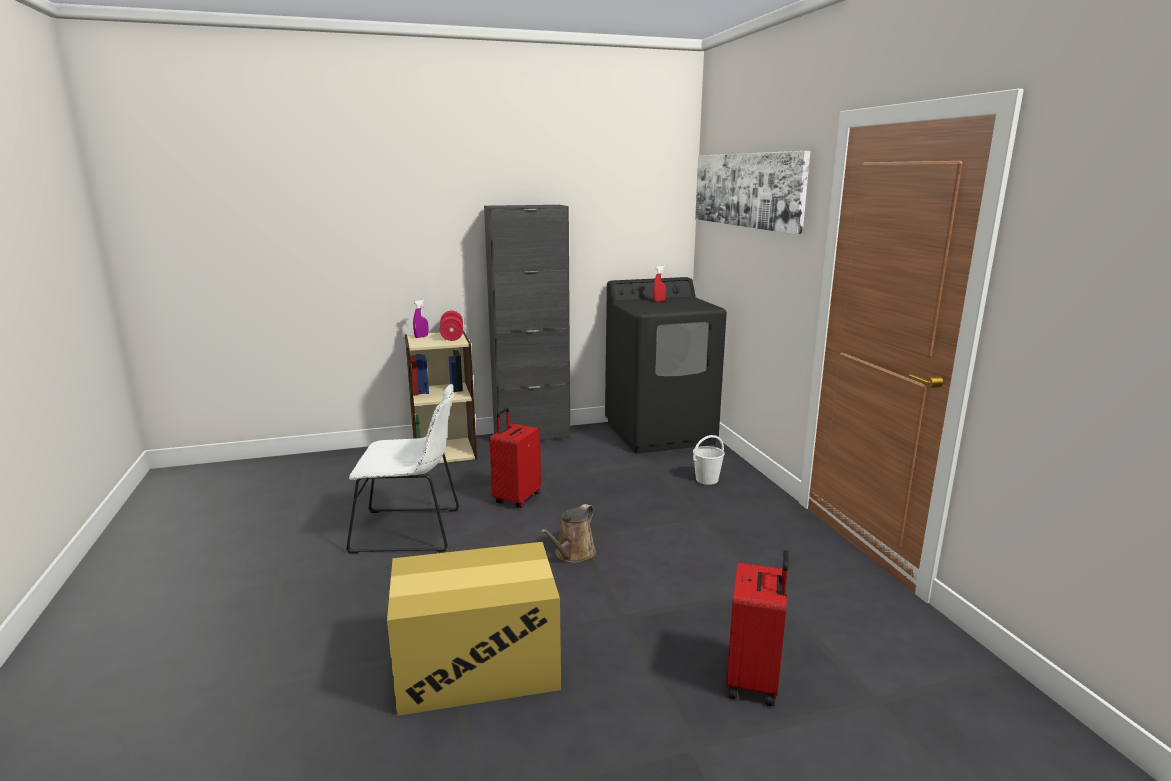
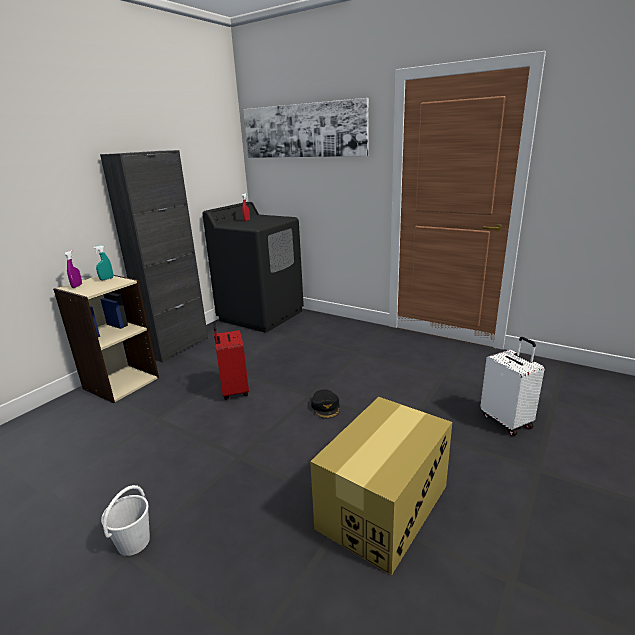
camera: 40 degrees left, 5 degrees up
white chair [346,384,459,554] -> none
red dumbbell [440,311,463,341] -> turquoise spray bottle [93,245,113,281]
brown watering can [540,504,596,563] -> black cap [311,389,340,419]
white bucket [693,435,725,485] -> white bucket moved to [101,485,150,556]
red suitcase [726,550,788,706] -> white suitcase [480,337,544,436]

